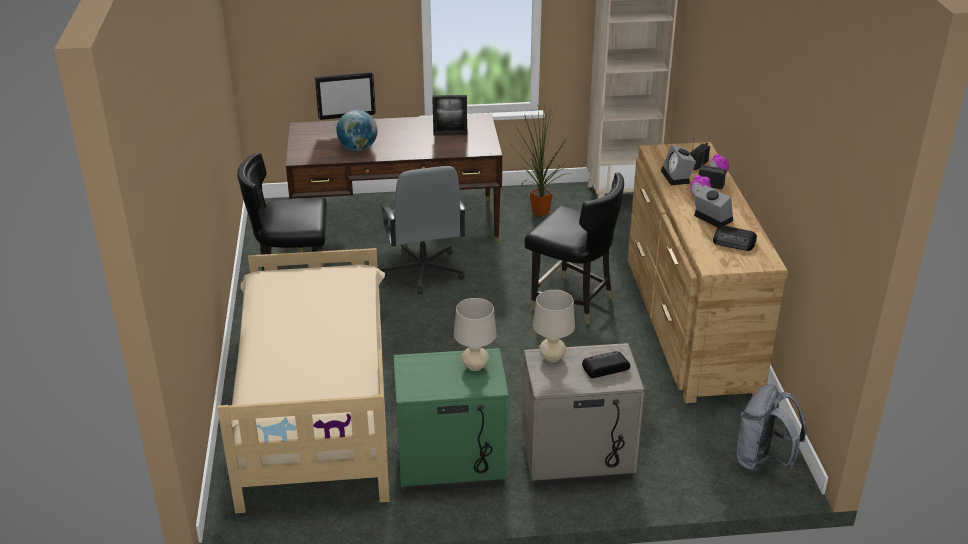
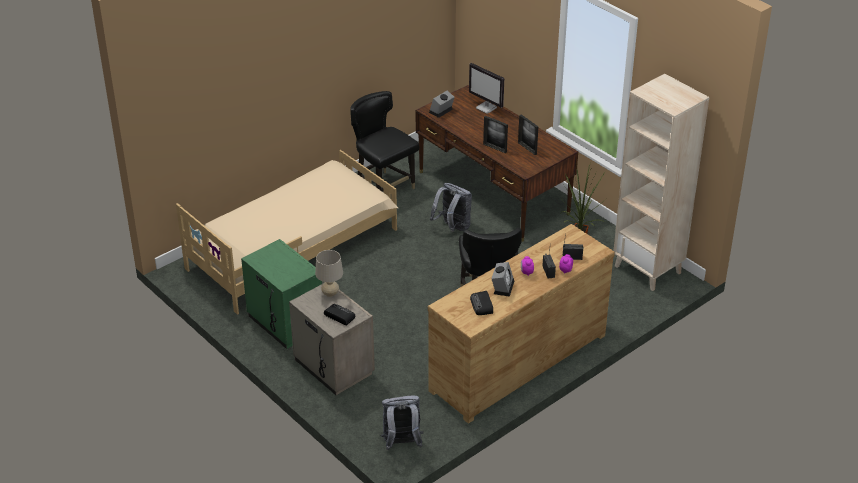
camera: 55 degrees right, 5 degrees up
globe [336,110,378,151] -> none
grey office chair [380,166,466,295] -> grey backpack [430,183,472,232]
beige table lamp [454,298,497,371] -> none
alarm clock [661,145,696,186] -> alarm clock moved to [429,91,455,118]
none -> picture frame [483,116,508,153]

